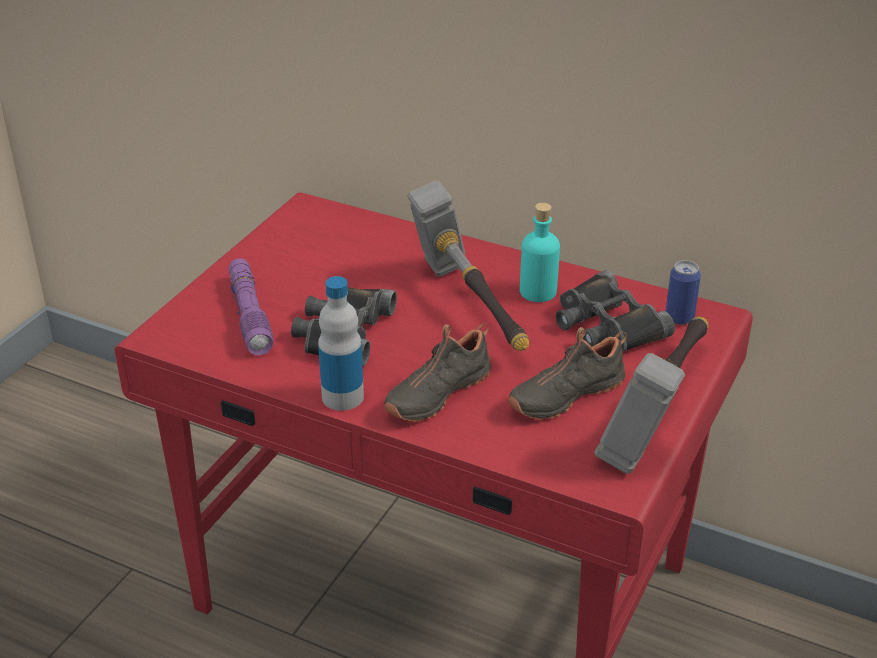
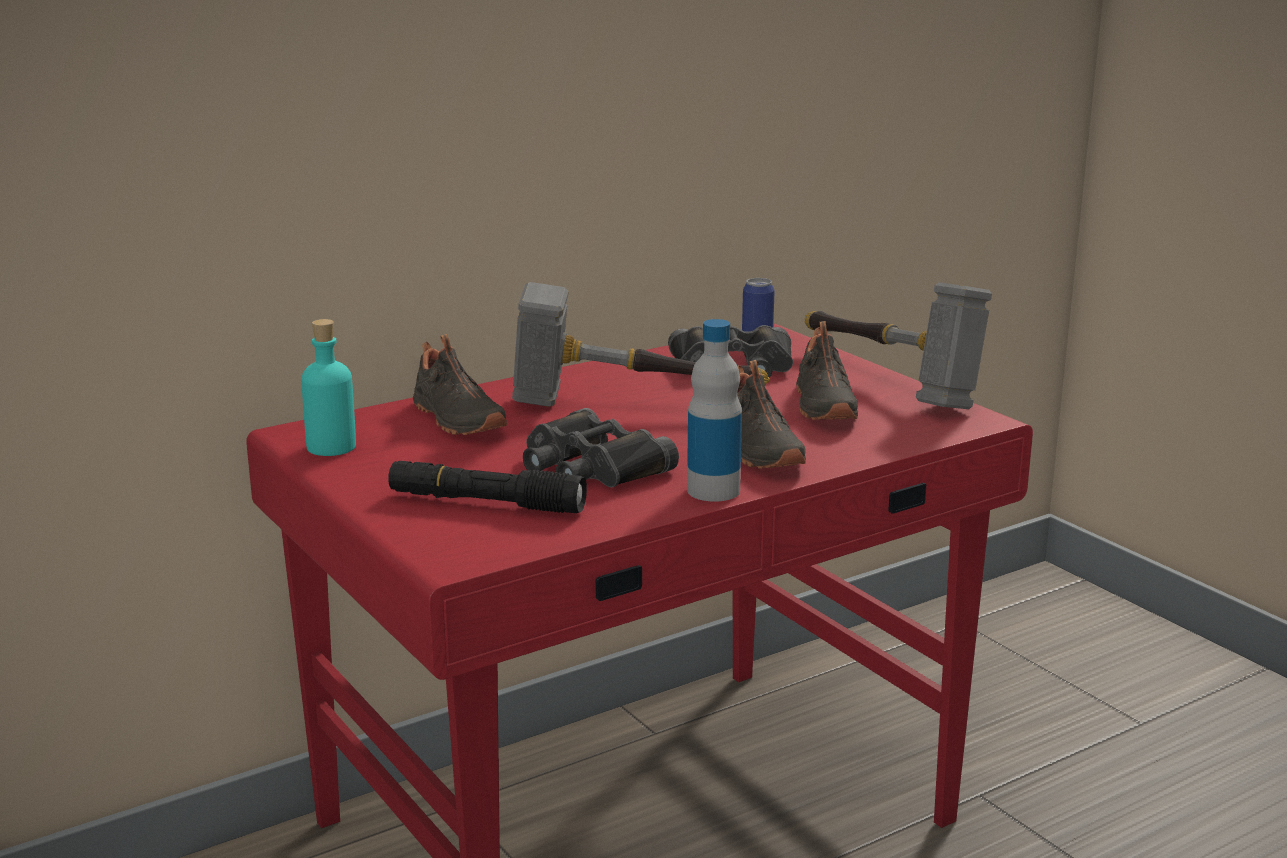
camera: 60 degrees left, 15 degrees down
purple flashlight [228,258,273,355] -> black flashlight [388,461,587,513]
turquoise bottle [520,203,560,302] -> turquoise bottle moved to [301,319,356,456]
none -> black shoe [413,334,507,435]

